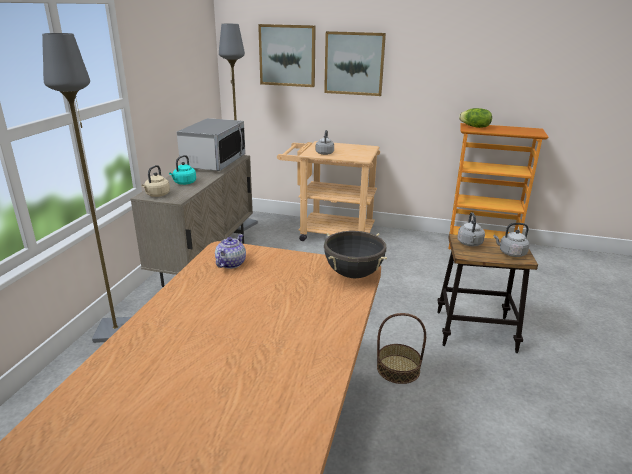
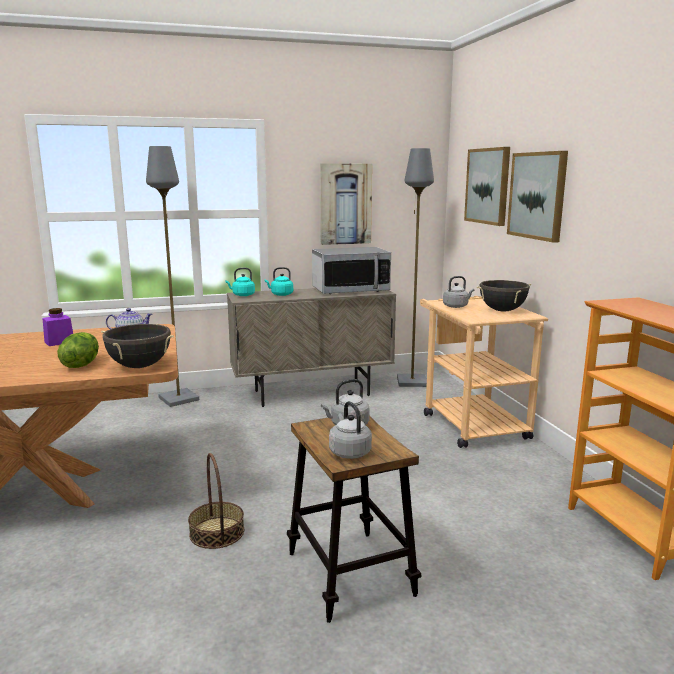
camera: 60 degrees right, 10 degrees down
beige kettle [142,165,170,197] -> turquoise kettle [225,268,255,296]
lettuce [459,108,492,128] -> lettuce moved to [57,332,99,368]
none -> purple jar [42,308,73,346]
none -> picture [320,163,372,245]
none -> black cooking pot [477,280,532,311]

